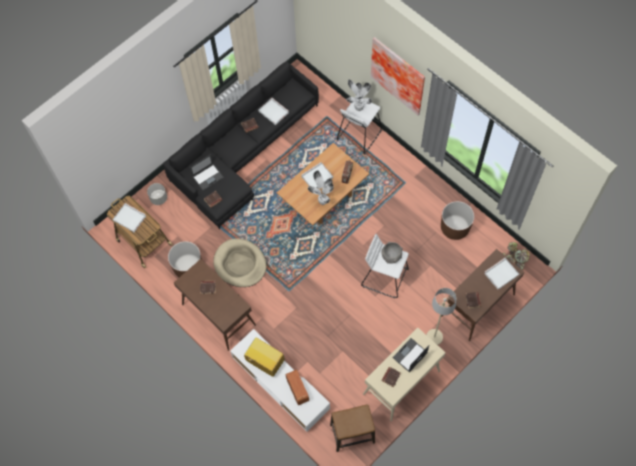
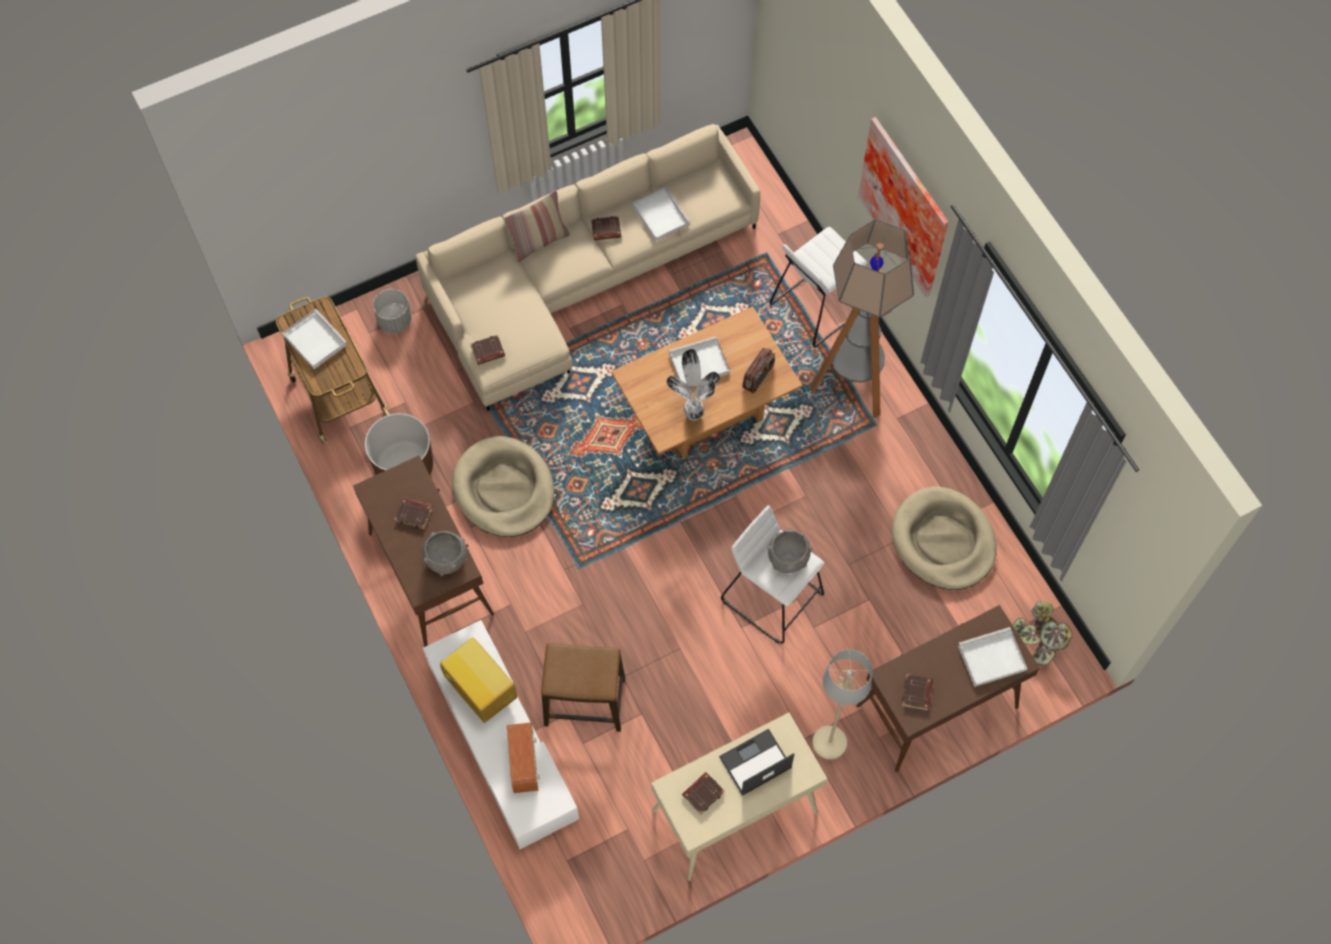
camera: 15 degrees right, 0 degrees up
black sofa [163,61,319,229] -> beige sofa [416,124,760,411]
laptop [190,154,224,191] -> none
stool [330,404,375,452] -> stool moved to [541,643,625,732]
potted plant [346,79,372,111] -> none
brown planter [441,201,474,240] -> beige dog bed [891,486,997,590]
none -> grey bowl [422,531,467,576]
none -> pillow [504,191,570,263]
none -> floor lamp [811,219,914,418]

